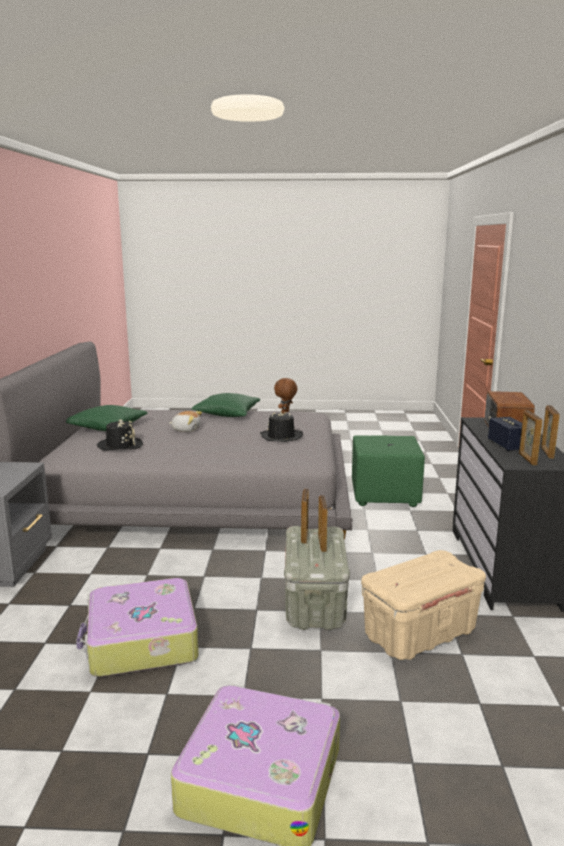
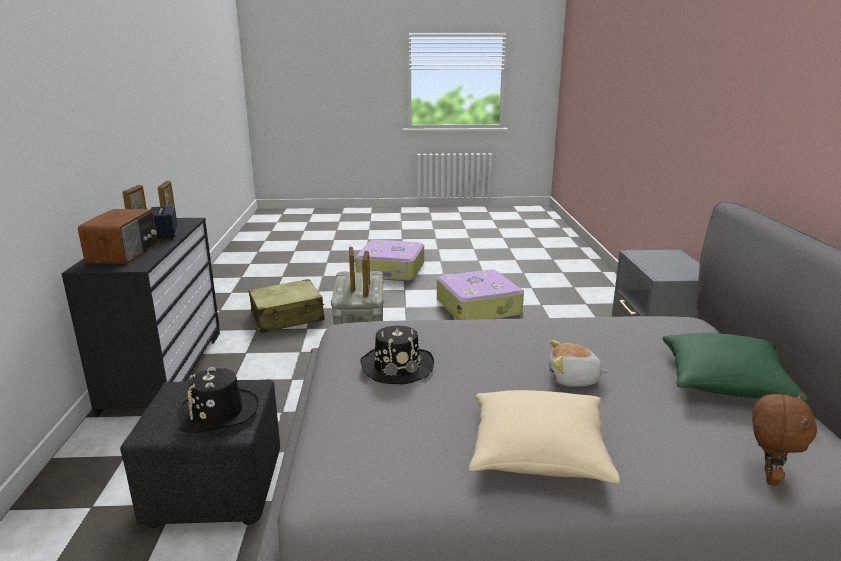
camera: 175 degrees right, 5 degrees up
black hat [97,419,143,451] -> black hat moved to [177,367,259,433]
green pillow [191,393,260,417] -> beige pillow [469,390,620,484]
brown plush toy [274,378,298,414] -> brown plush toy moved to [752,394,817,486]
green ottoman [352,435,425,507] -> black ottoman [120,380,280,528]
beige storage box [361,550,486,660] -> beige suitcase [249,279,325,333]

